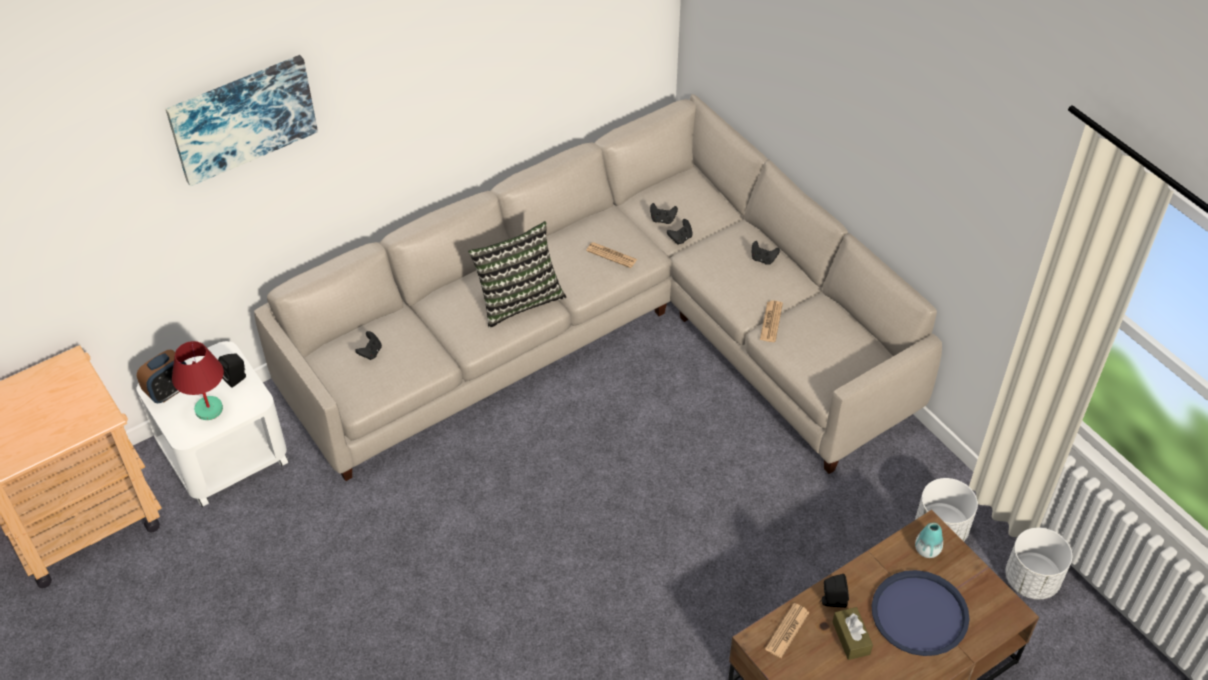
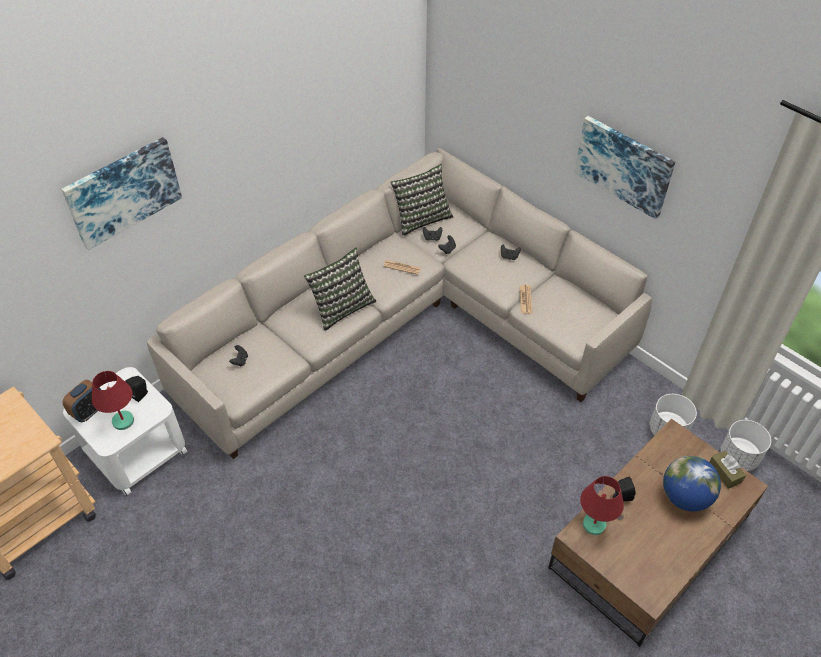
camera: 10 degrees left, 0 degrees up
newspaper [765,603,810,658] -> red table lamp [580,476,624,535]
brown tissue box [833,607,873,660] -> brown tissue box moved to [709,451,746,489]
blue tray [871,570,970,656] -> globe [663,456,721,511]
vase [915,523,943,558] -> none
none -> pillow [391,164,453,236]
none -> picture [574,116,675,219]

